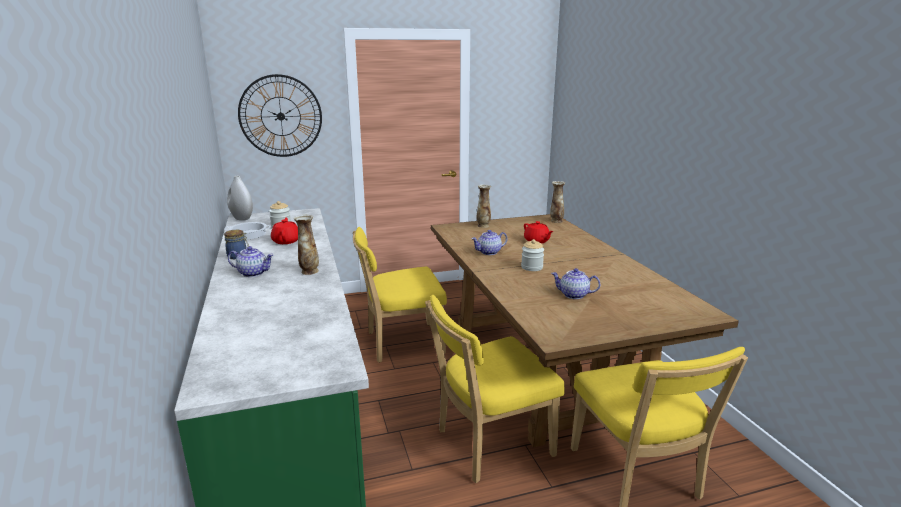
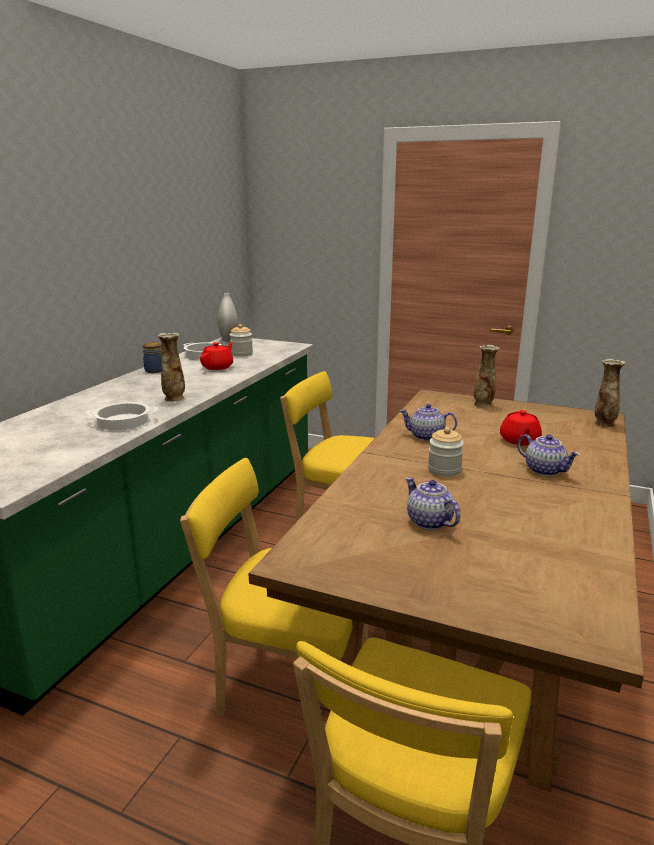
camera: 40 degrees right, 0 degrees up
teapot [228,246,274,277] -> teapot moved to [517,434,580,476]
wall clock [238,74,322,157] -> none
none -> cooking pot [86,402,158,430]

